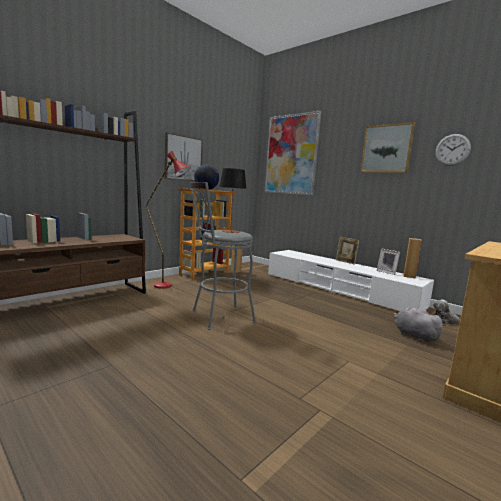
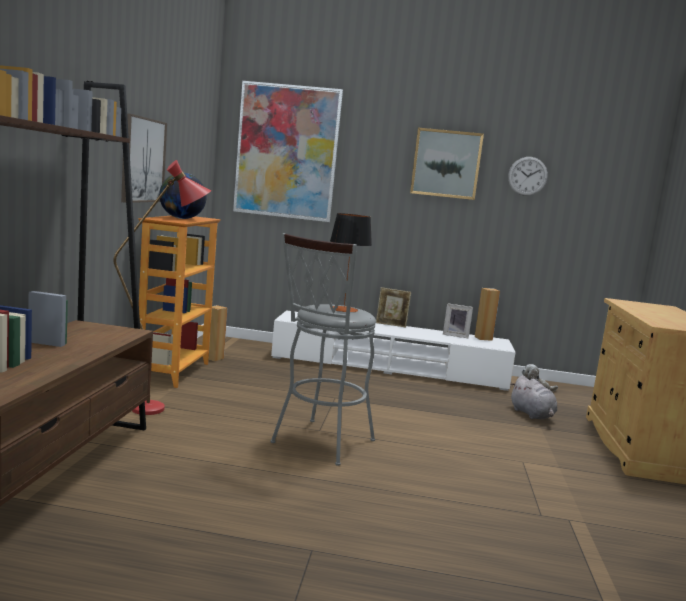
camera: 35 degrees left, 0 degrees up
grey plush toy [393,308,446,342] -> grey plush toy turned 135 degrees counterclockwise [510,375,557,419]

